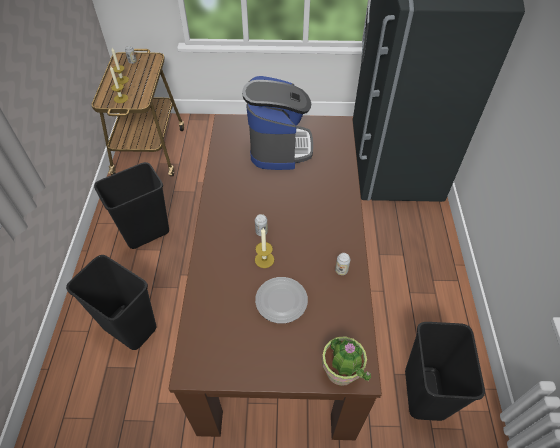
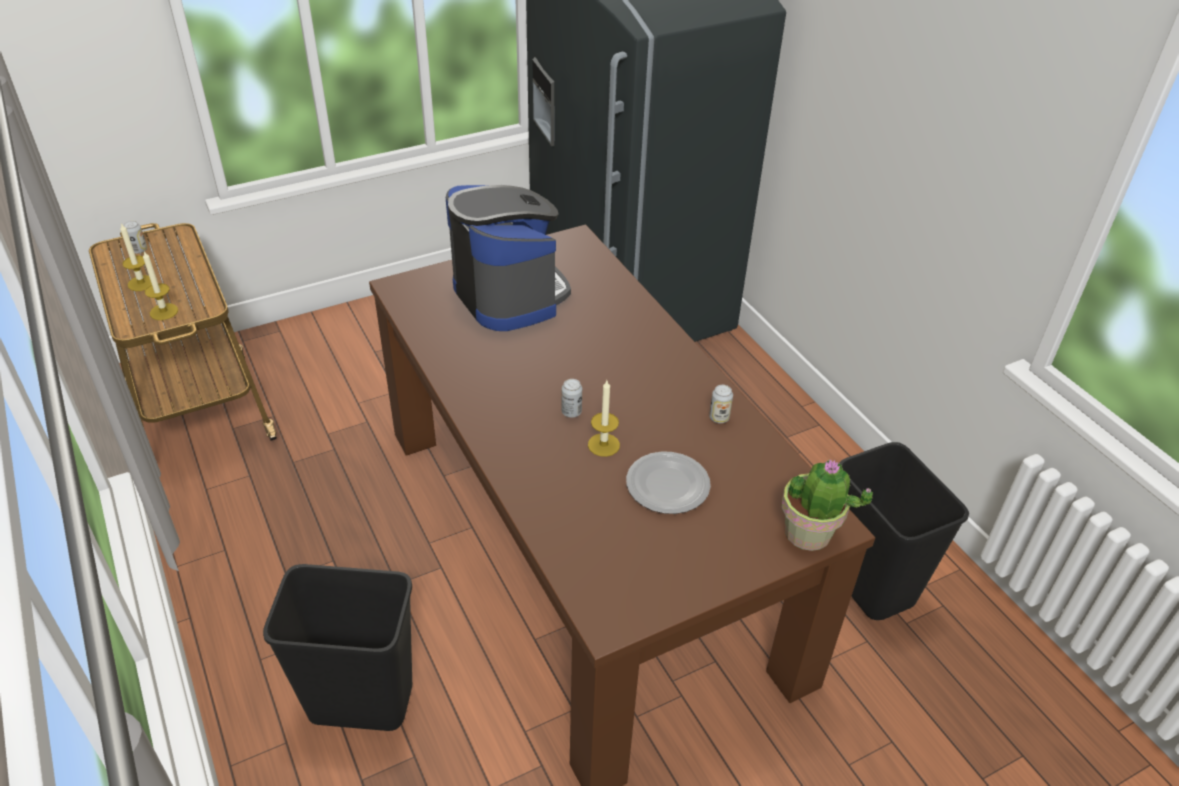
camera: 30 degrees left, 10 degrees down
black trash can [94,162,169,249] -> none

